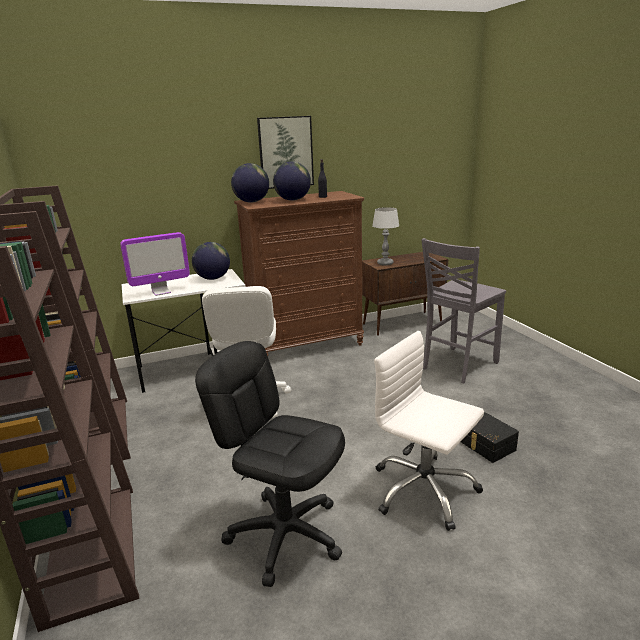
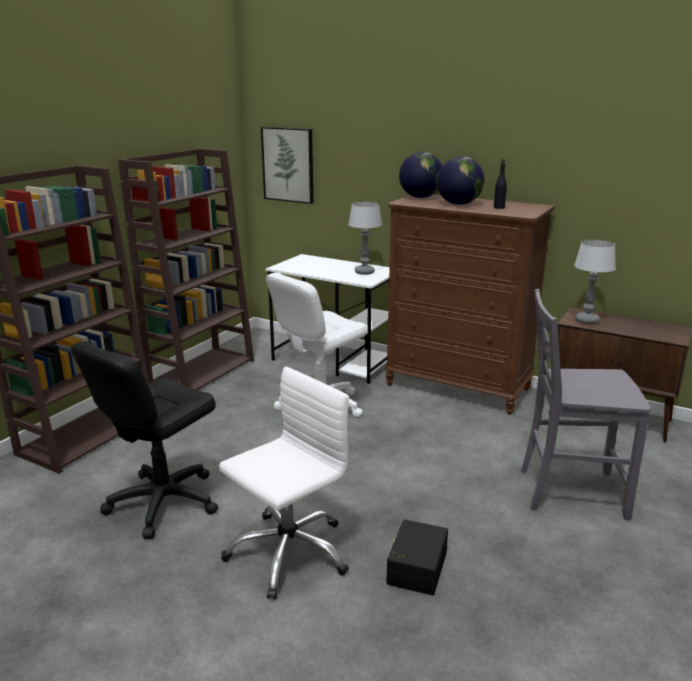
camera: 50 degrees right, 0 degrees up
monitor [120,232,190,296] -> none
globe [192,242,230,280] -> table lamp [348,202,382,275]
black office chair [195,341,345,587] -> black office chair turned 135 degrees counterclockwise [71,341,218,539]
picture [257,116,314,189] -> picture moved to [261,127,313,204]
white office chair [374,331,484,531] -> white office chair turned 45 degrees clockwise [219,367,349,600]

